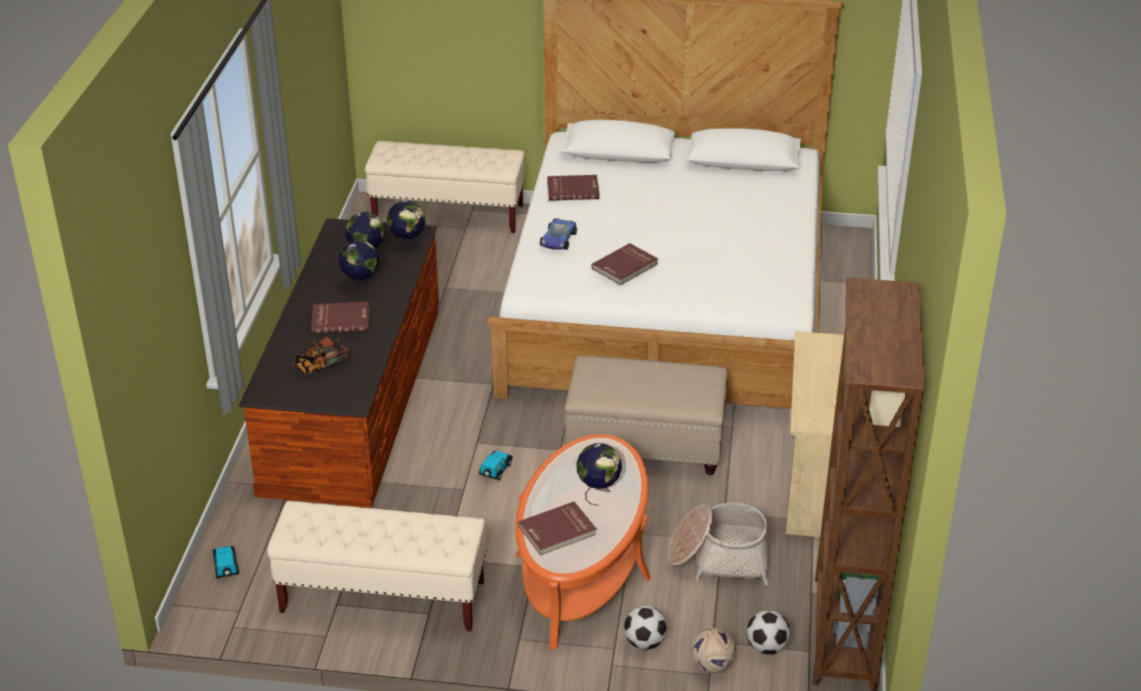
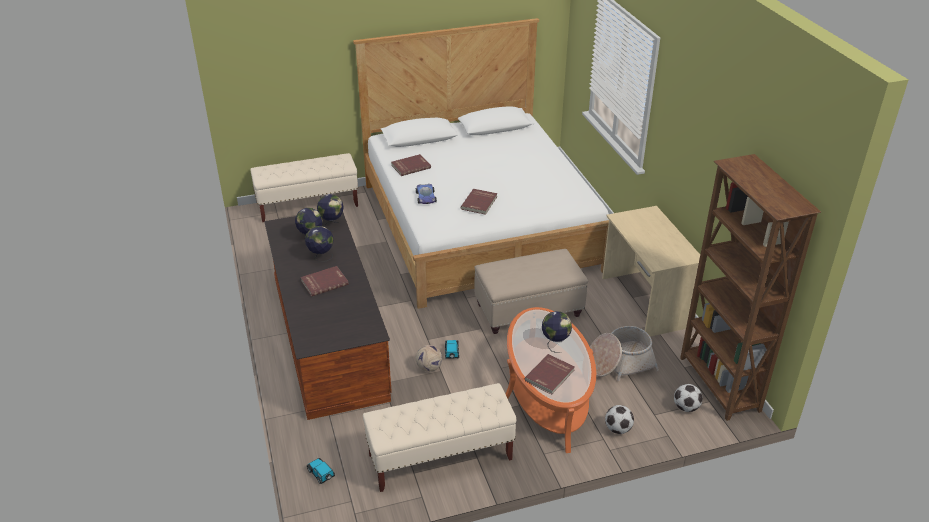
camera: 25 degrees left, 0 degrees up
toy truck [292,336,349,375] -> none
football [691,628,736,673] -> football moved to [416,345,442,372]

